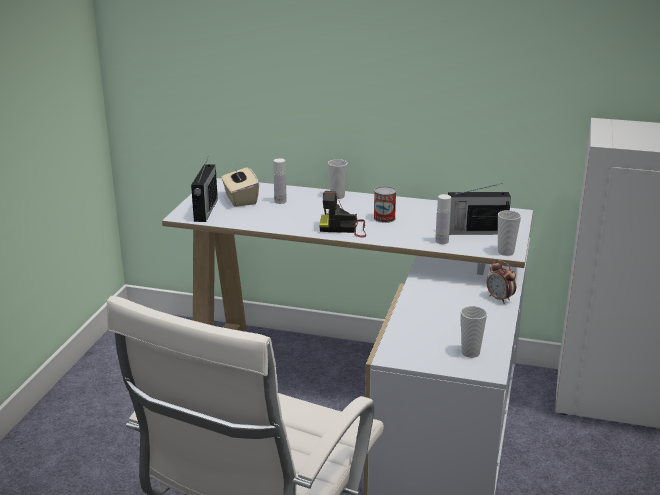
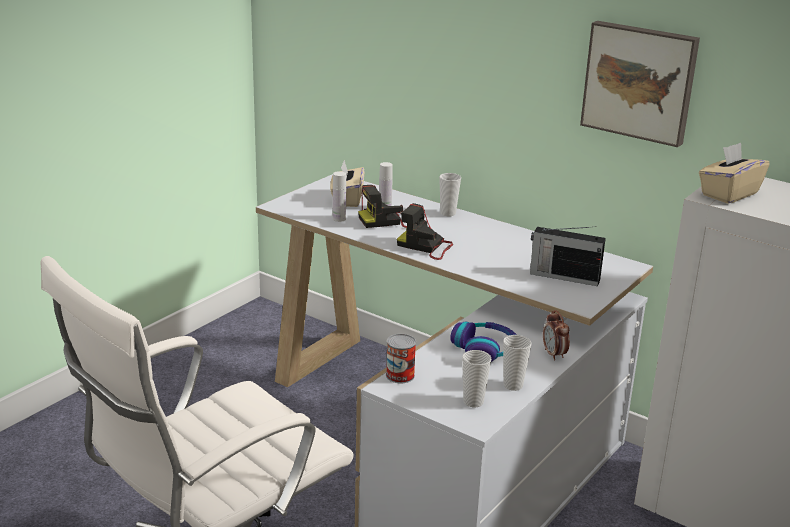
camera: 20 degrees right, 0 degrees up
radio [191,158,218,222] -> none
can [374,186,396,223] -> can moved to [386,334,416,383]
white bottle [435,194,451,244] -> white bottle moved to [333,171,346,222]
cup [498,210,521,256] -> cup moved to [503,335,531,391]
none -> camera [358,185,407,228]
none -> headphones [450,322,517,362]
none -> picture [580,21,700,147]
none -> beige tissue box [699,143,770,204]

